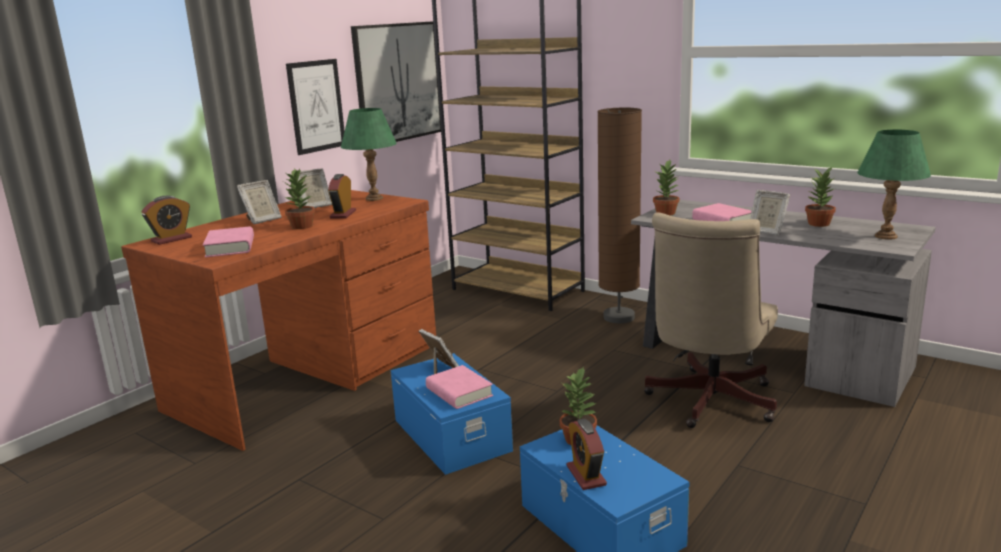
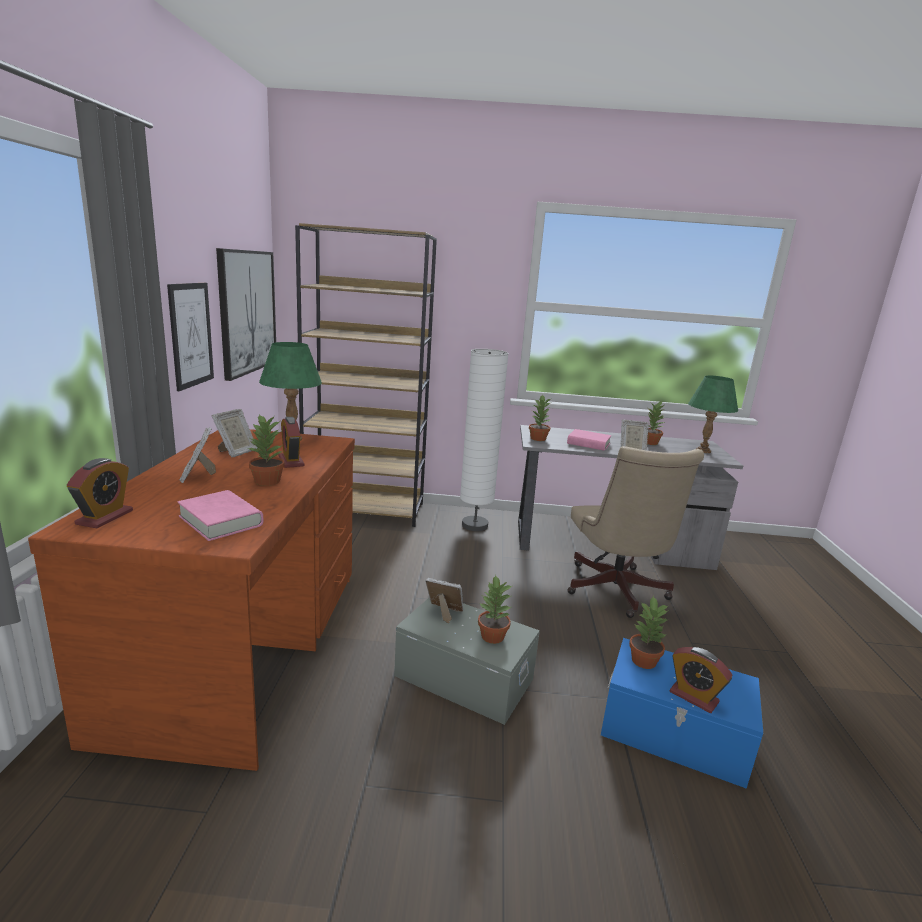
camera: 35 degrees left, 0 degrees up
picture frame [237,180,281,224] -> picture frame turned 150 degrees clockwise [180,427,216,483]
blue storage box [391,353,513,475] -> grey storage box [394,598,540,725]
pink book [426,365,493,409] -> potted plant [478,575,512,644]
brown floor lamp [597,107,642,324] -> white floor lamp [460,349,509,531]

